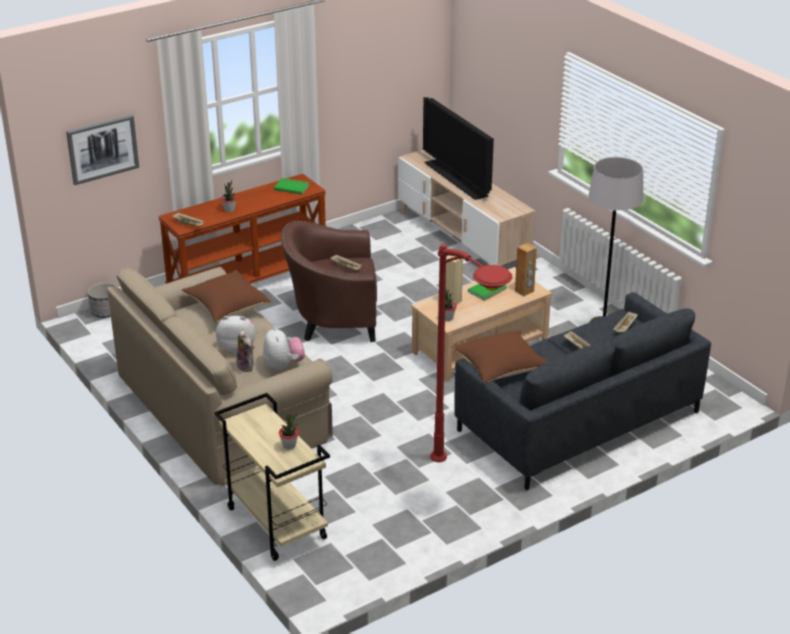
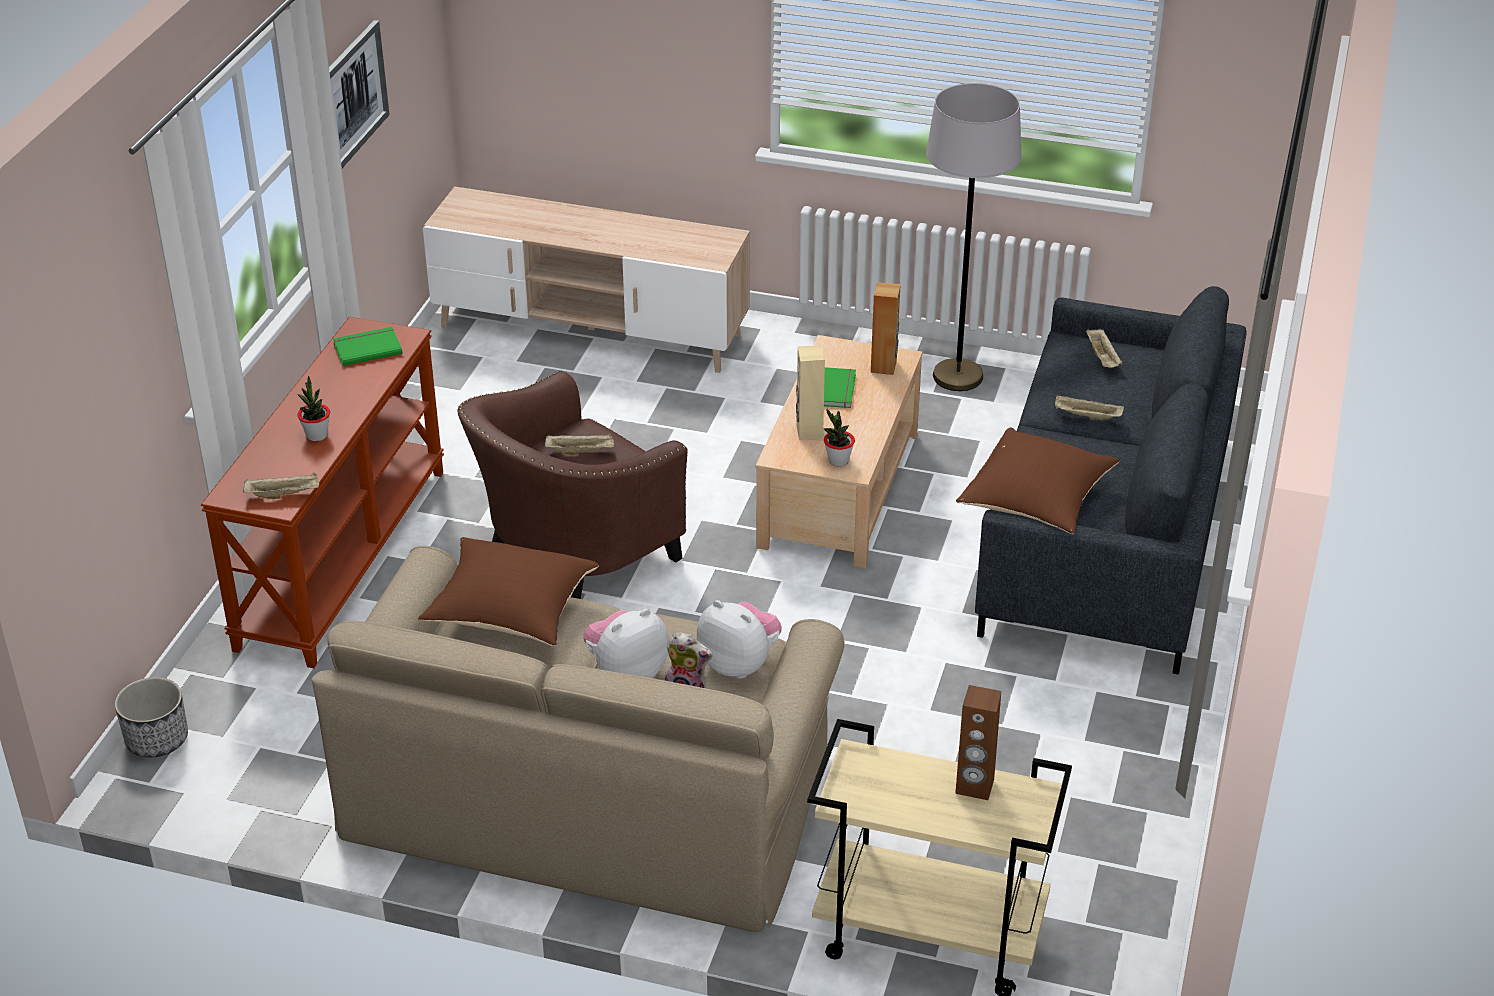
camera: 40 degrees left, 5 degrees up
picture [66,115,139,185] -> picture moved to [329,20,390,168]
potted plant [279,413,299,450] -> brown speaker [955,685,1001,800]
television [423,97,494,200] -> none
red floor lamp [430,244,512,462] -> none

